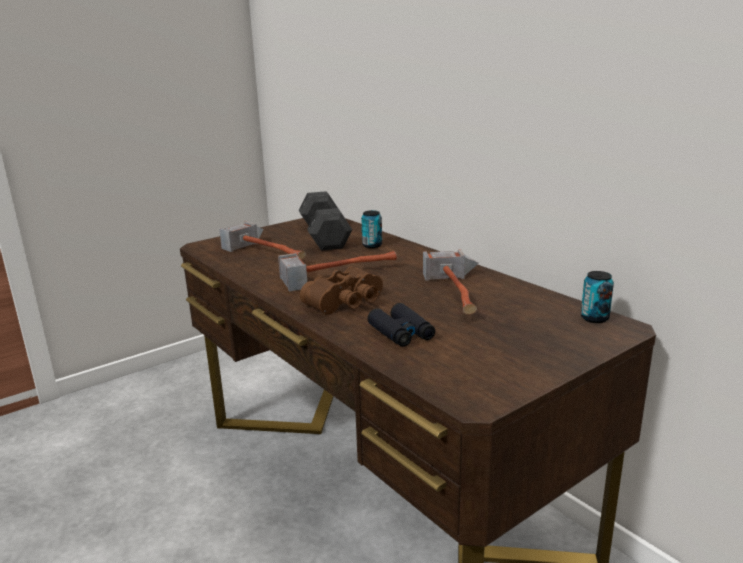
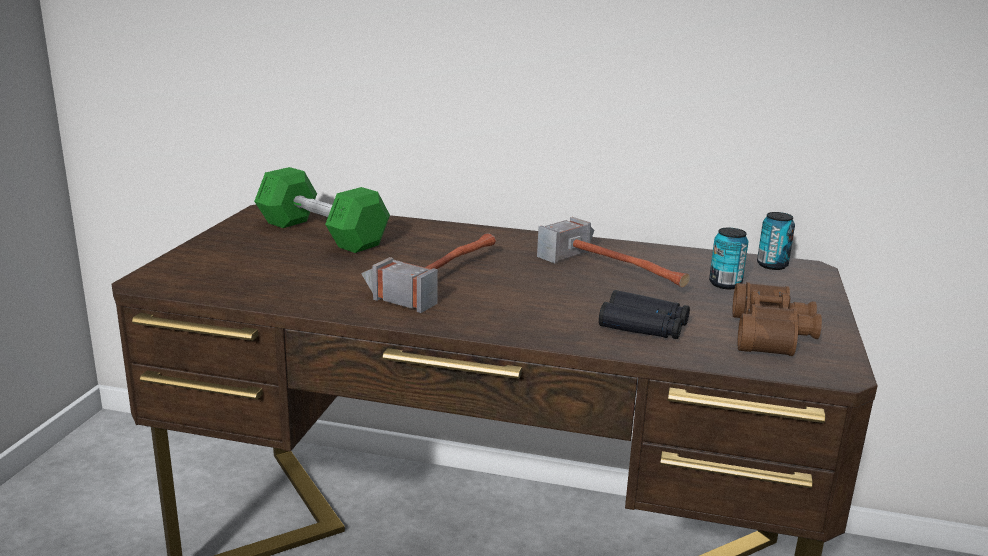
camera: 40 degrees left, 0 degrees up
hammer [219,221,306,260] -> none
grey dumbbell [299,191,353,251] -> green dumbbell [254,167,390,253]
brown binoculars [300,267,383,314] -> brown binoculars moved to [732,282,822,356]
can [361,210,382,248] -> can moved to [709,228,748,289]

